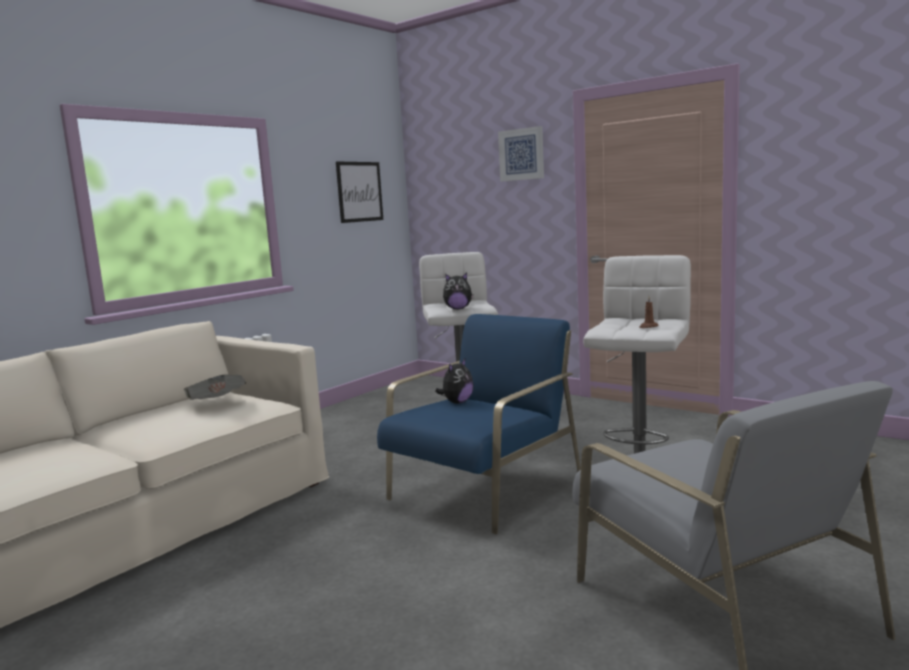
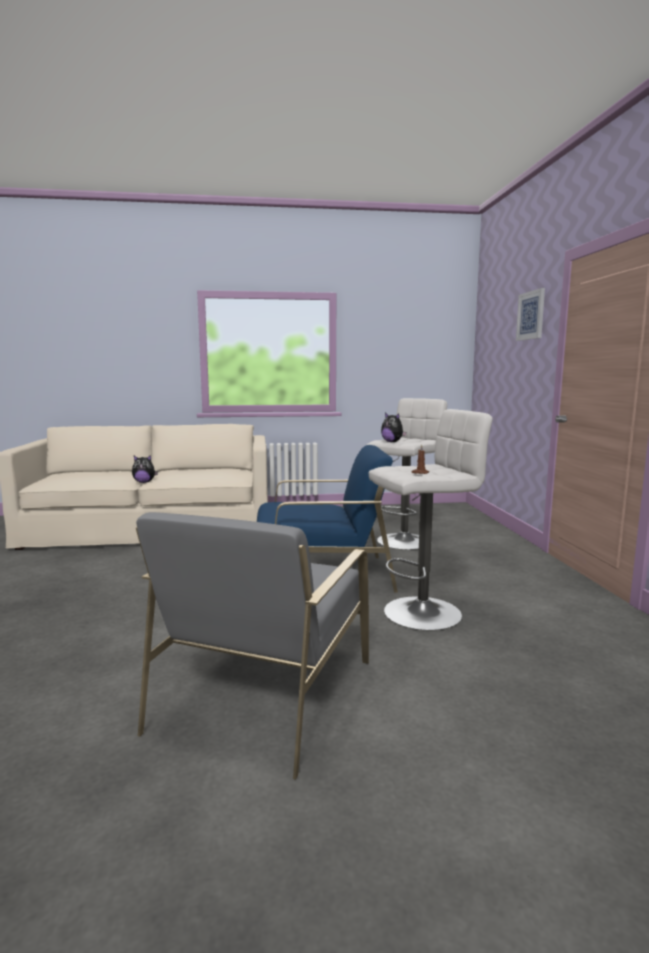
camera: 45 degrees right, 0 degrees up
newspaper [184,374,247,400] -> none
picture [336,162,383,223] -> none
plush toy [435,359,474,404] -> plush toy moved to [132,455,158,483]

